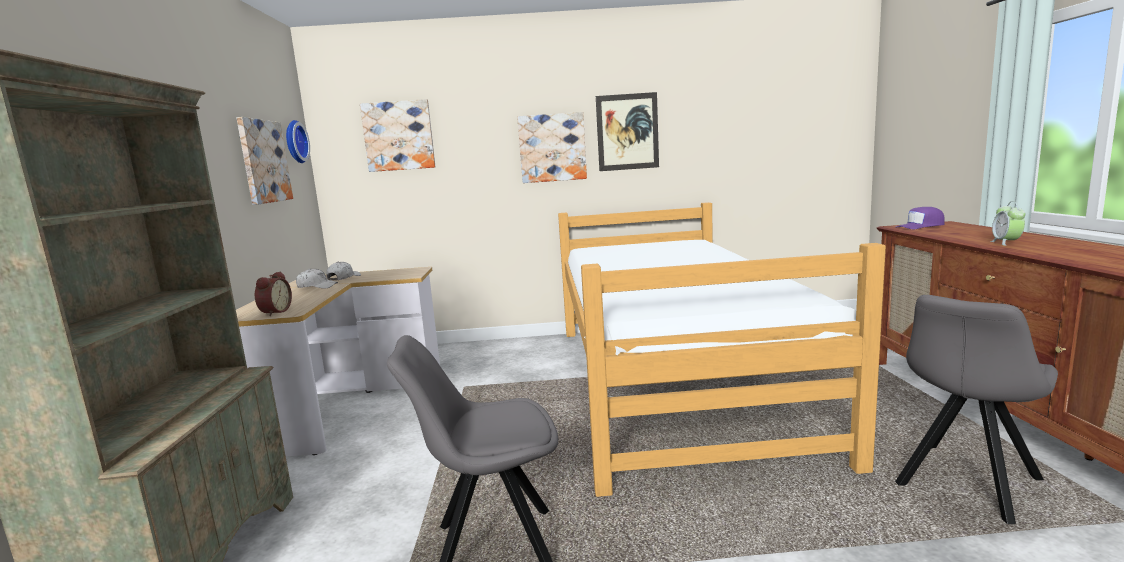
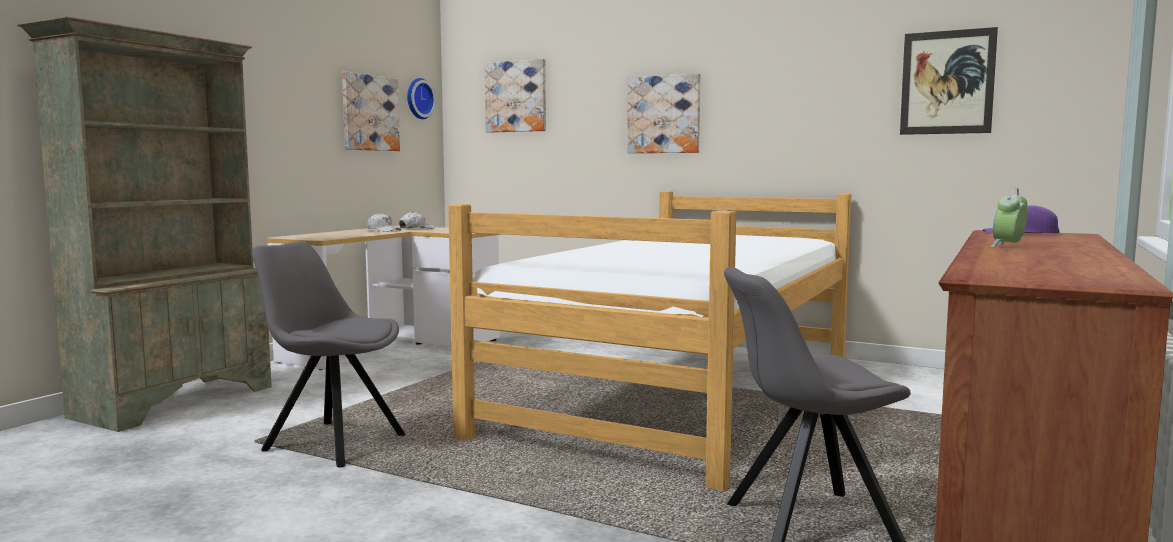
camera: 30 degrees right, 5 degrees down
alarm clock [255,272,292,316] -> none
picture [596,92,659,171] -> picture moved to [900,27,998,135]

